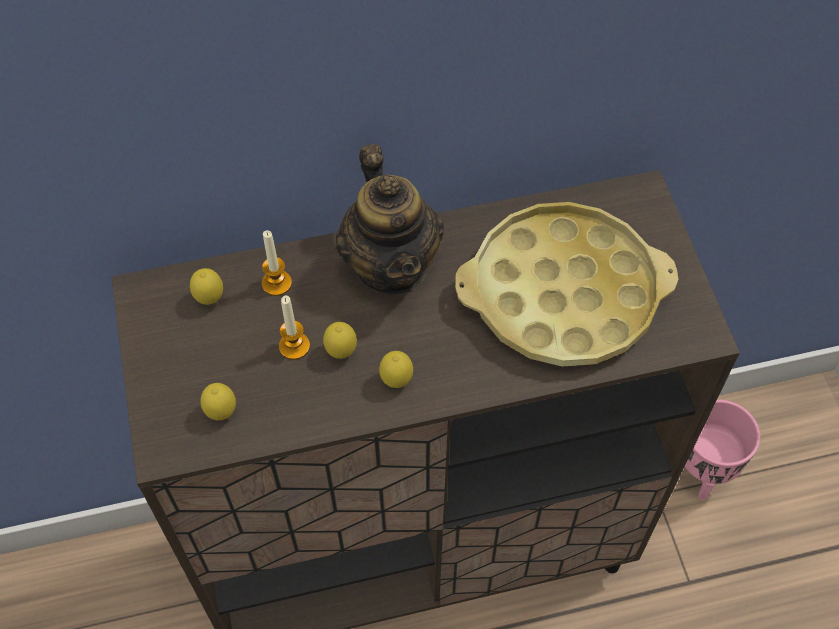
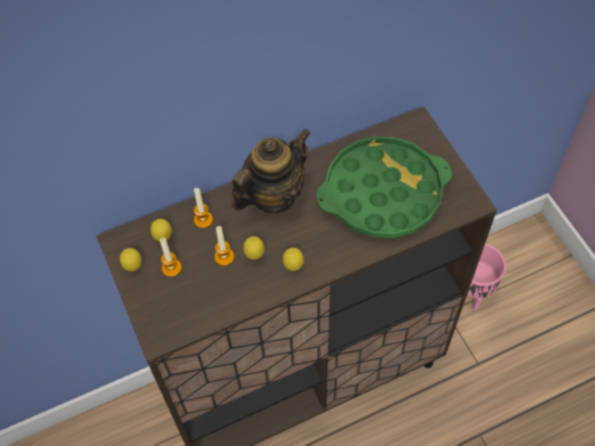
camera: 10 degrees left, 0 degrees up
lemon [200,383,236,421] -> lemon moved to [120,248,142,271]
teapot [336,144,444,295] -> teapot turned 105 degrees counterclockwise [232,129,311,213]
yellow tray [455,202,678,367] -> green tray [316,136,452,238]
none -> candle [160,238,182,277]

